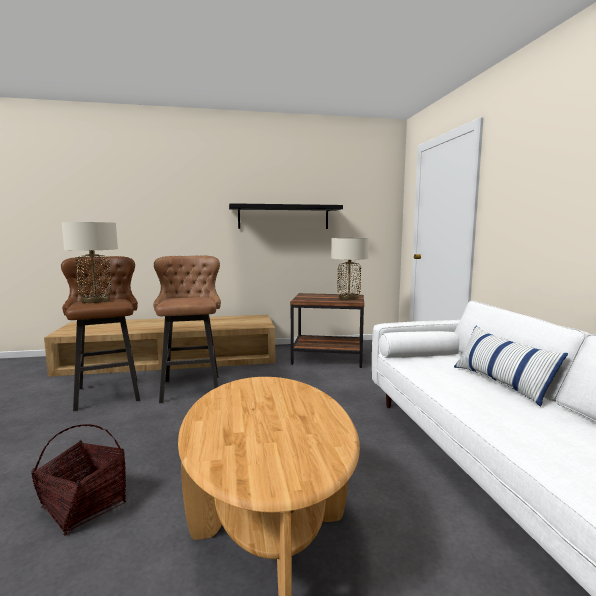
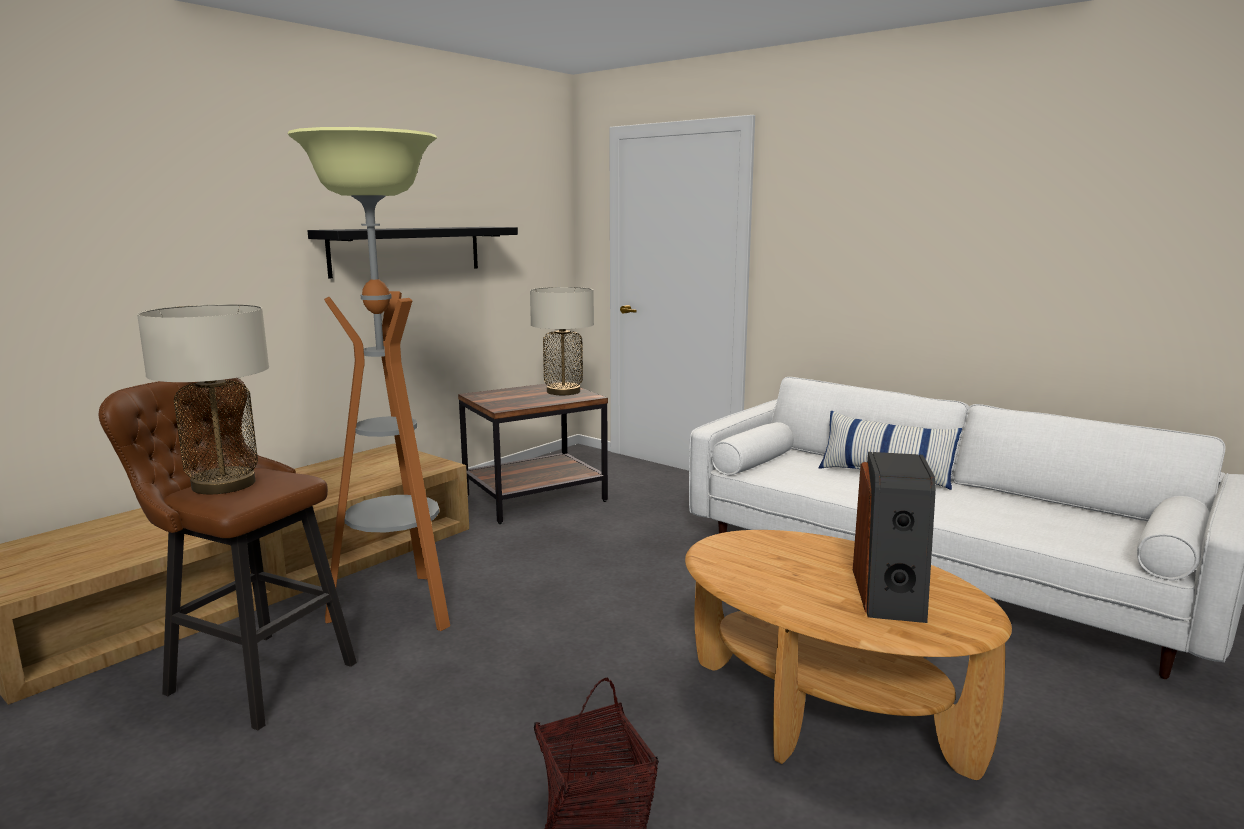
camera: 40 degrees left, 5 degrees up
brown stool [153,256,221,403] -> floor lamp [288,127,450,631]
none -> speaker [853,452,936,623]

